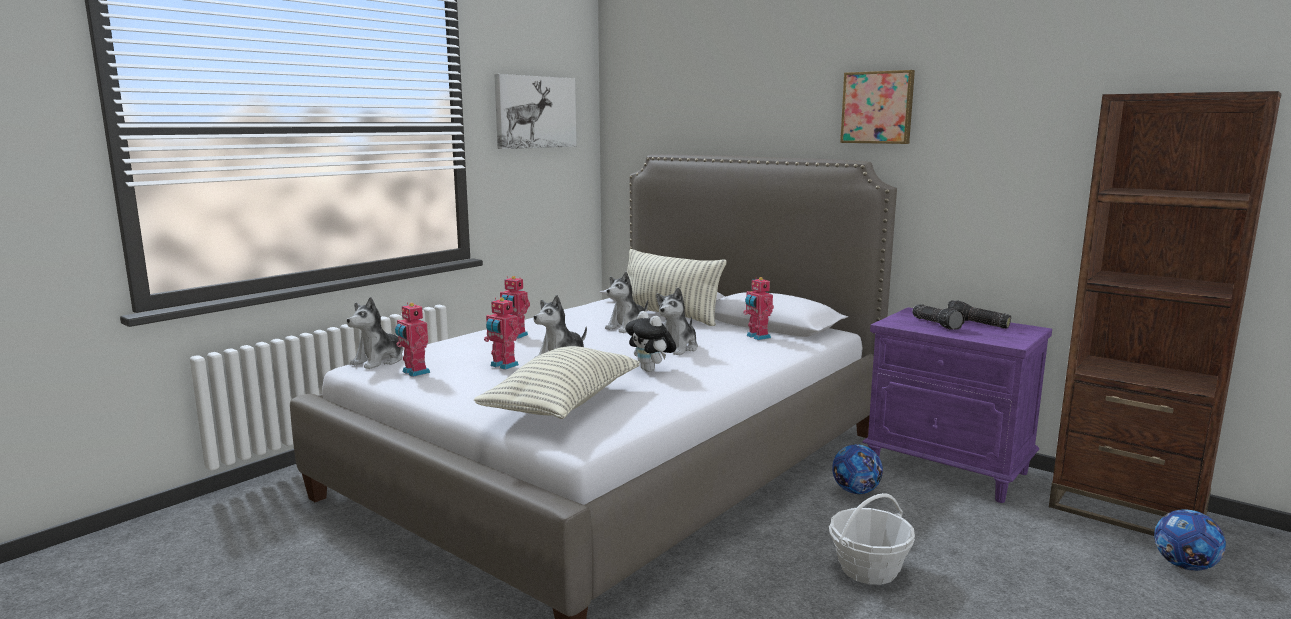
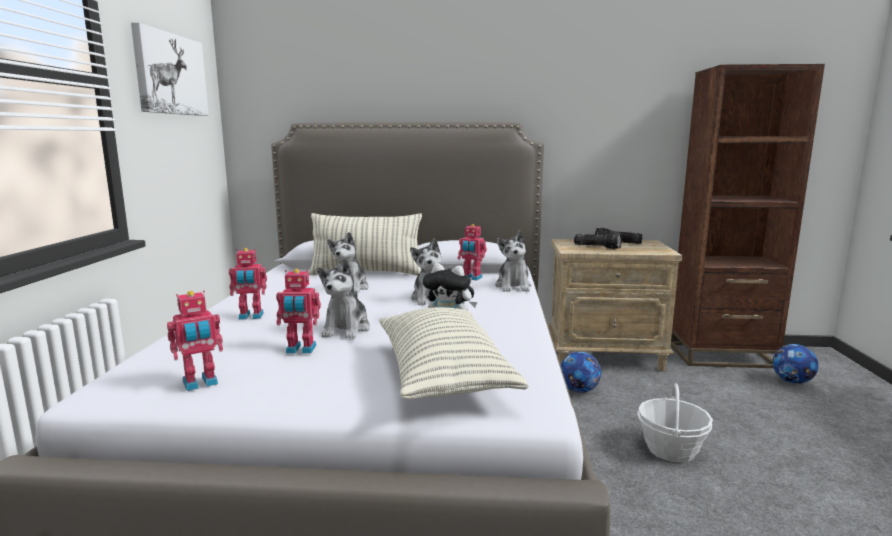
camera: 35 degrees left, 0 degrees up
plush toy [347,297,403,369] -> plush toy moved to [495,231,532,292]
toy robot [395,302,430,377] -> toy robot turned 45 degrees counterclockwise [167,290,223,391]
picture [840,70,915,144] -> none
purple nightstand [862,307,1052,503] -> beige nightstand [548,239,682,371]

